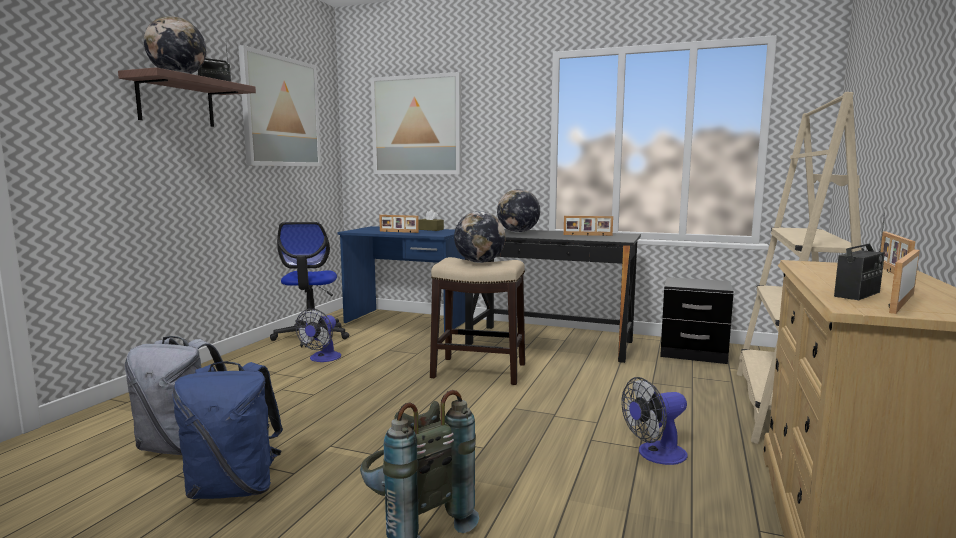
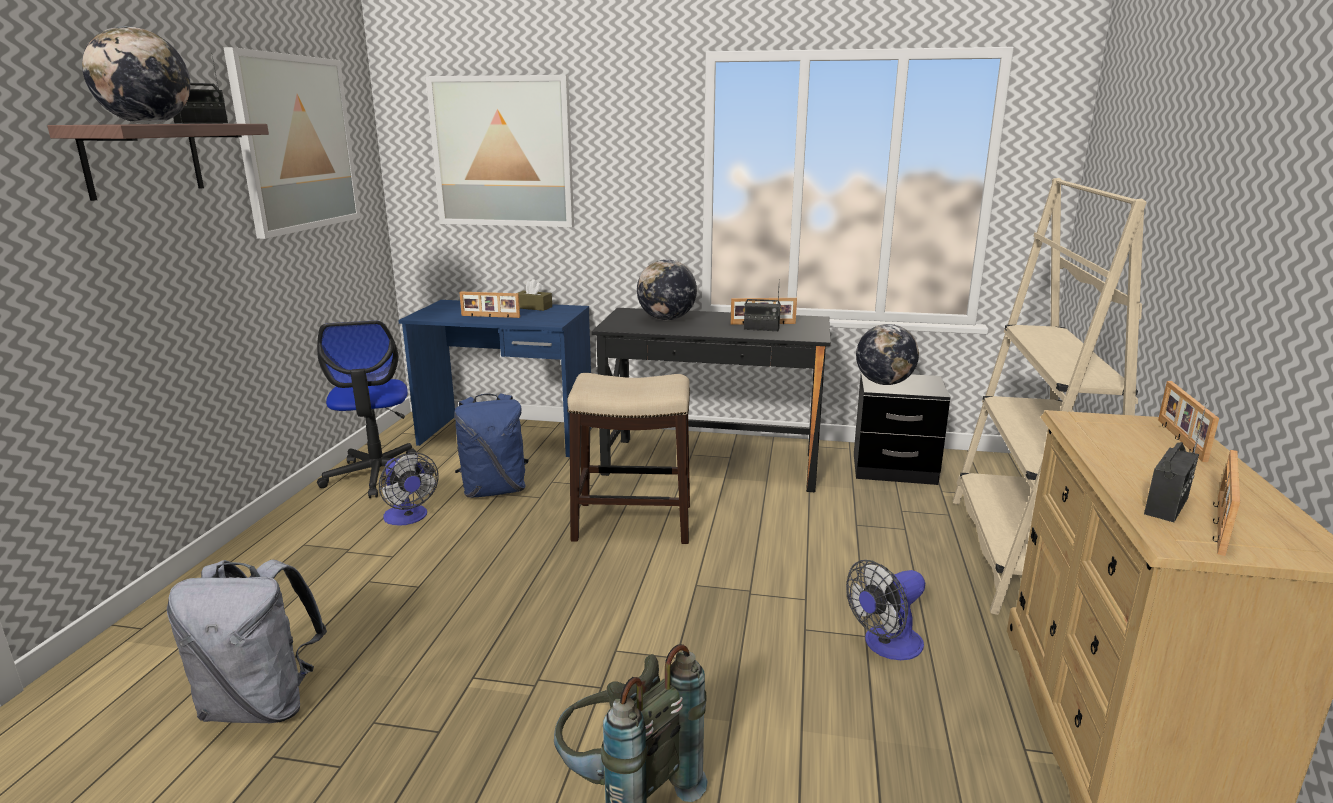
camera: 10 degrees left, 10 degrees up
blue backpack [172,362,283,499] -> blue backpack moved to [454,393,529,498]
fan [295,309,341,362] -> fan turned 45 degrees counterclockwise [379,452,439,525]
globe [454,211,505,263] -> globe moved to [856,324,919,385]
none -> radio [744,279,781,331]

